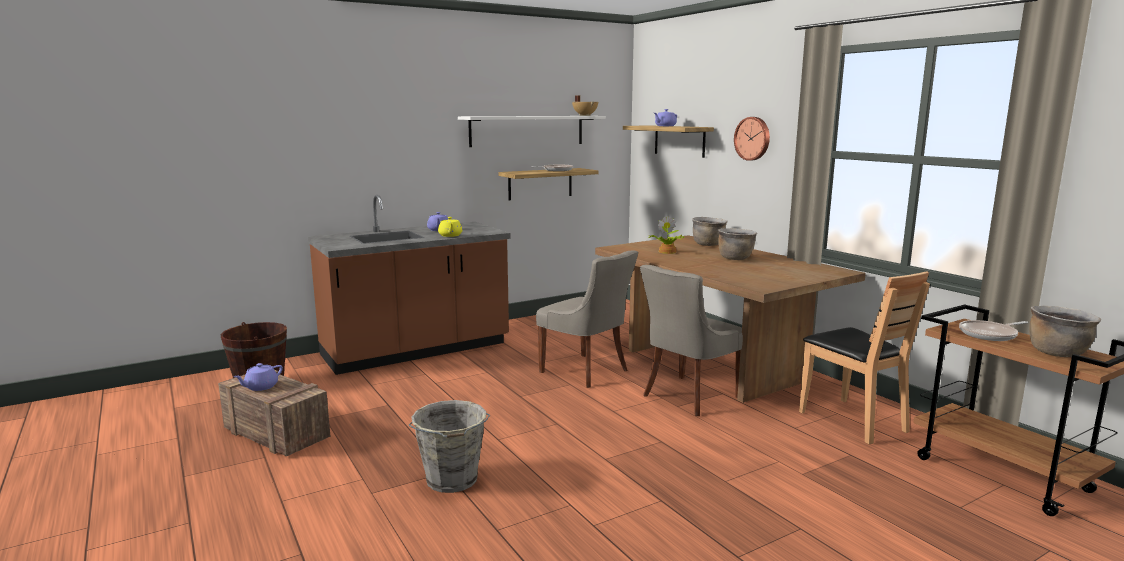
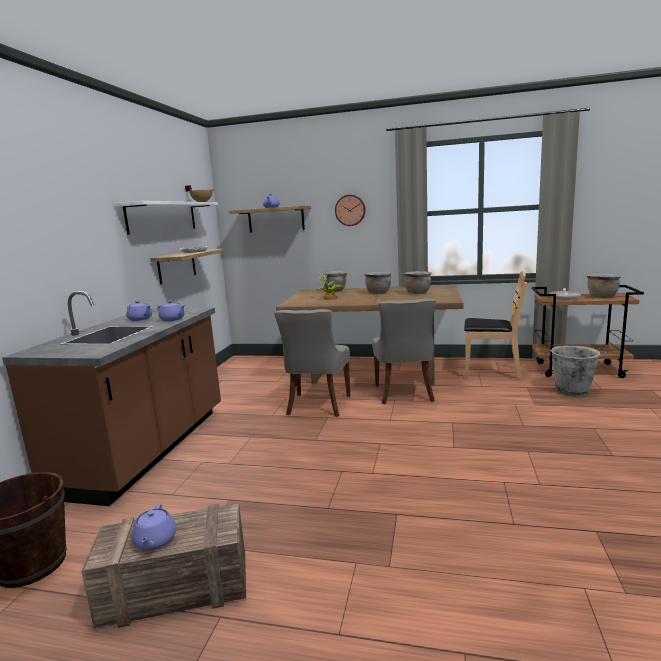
camera: 45 degrees left, 0 degrees up
grey bucket [409,400,490,493] -> grey bucket moved to [551,346,606,397]
yellow teapot [438,217,462,237] -> purple teapot [157,300,186,321]
grey chair [536,251,638,388] -> grey chair turned 105 degrees clockwise [274,309,350,417]
none -> brown cooking pot [403,271,432,294]

